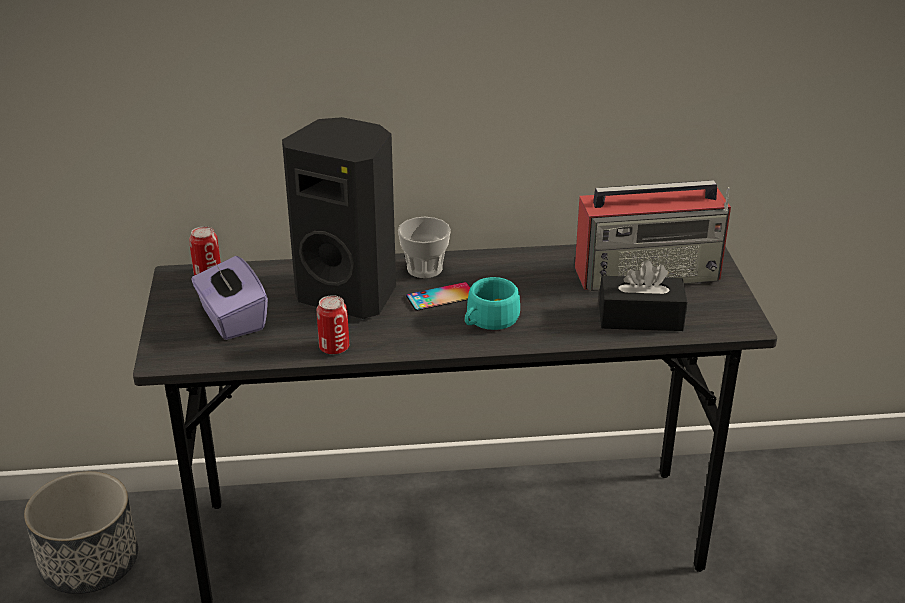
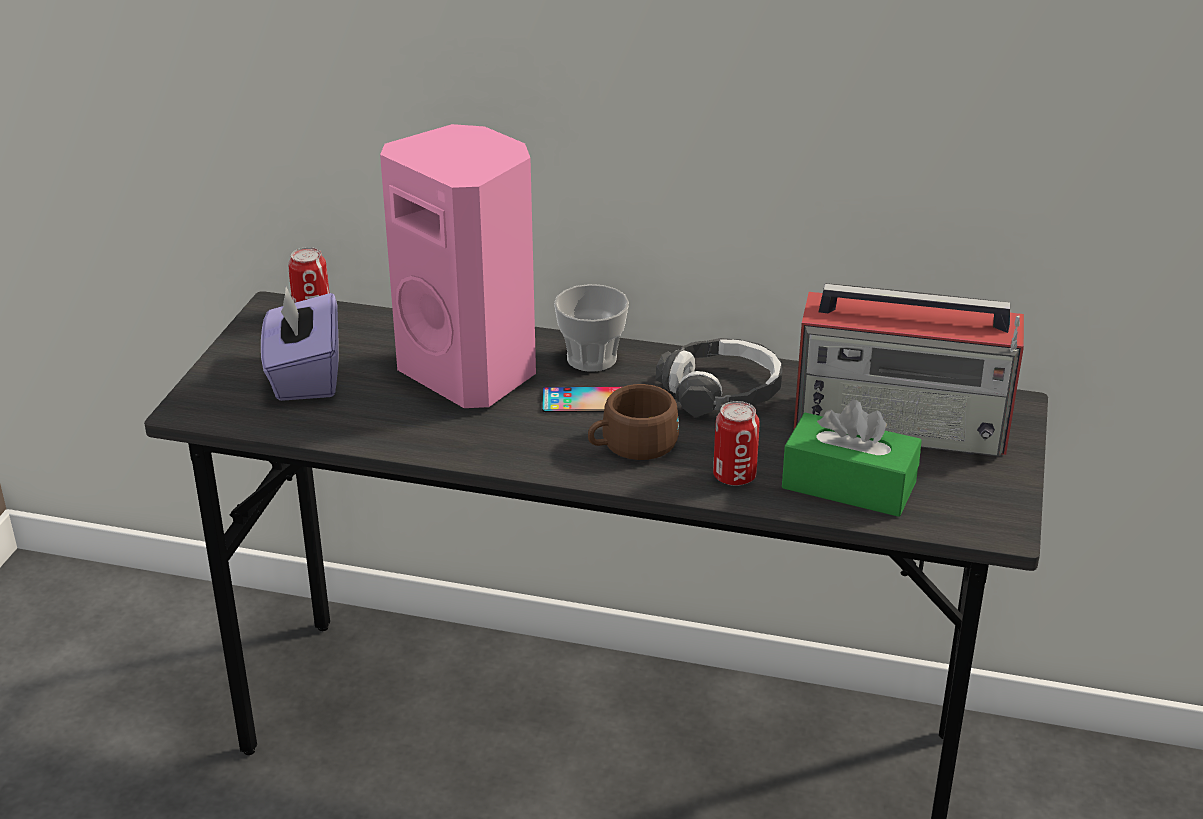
camera: 20 degrees right, 0 degrees up
planter [24,471,138,594] -> none
black speaker [282,117,396,319] -> pink speaker [380,124,536,408]
can [317,295,349,355] -> can moved to [713,401,760,486]
turquoise cup [465,277,520,330] -> brown cup [588,384,679,460]
black tissue box [599,260,687,331] -> green tissue box [782,400,922,517]
none -> headphones [655,338,782,417]

